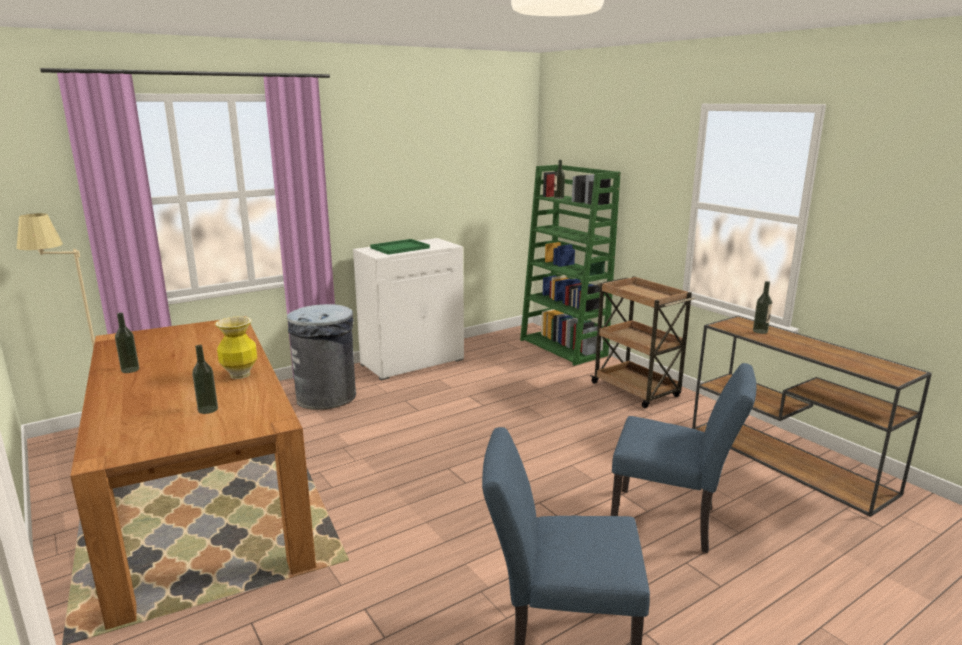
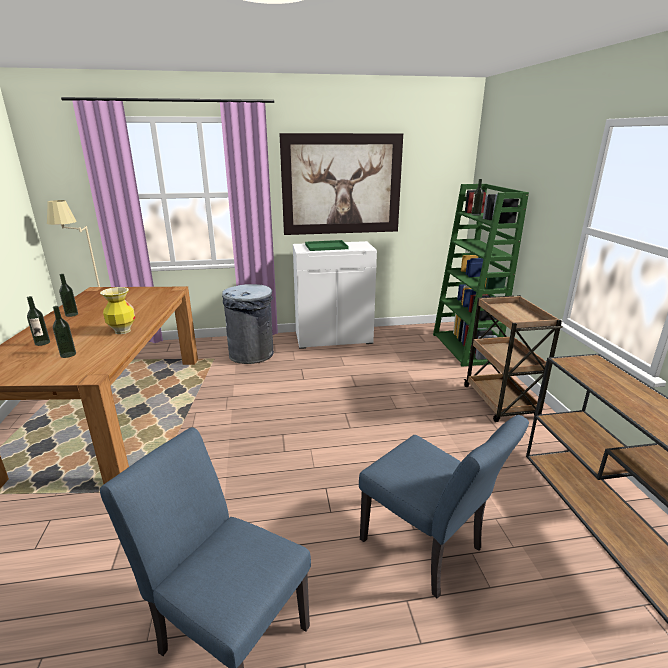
camera: 25 degrees right, 5 degrees up
bottle [753,281,772,334] -> bottle moved to [27,296,50,346]
none -> picture [279,133,403,235]

